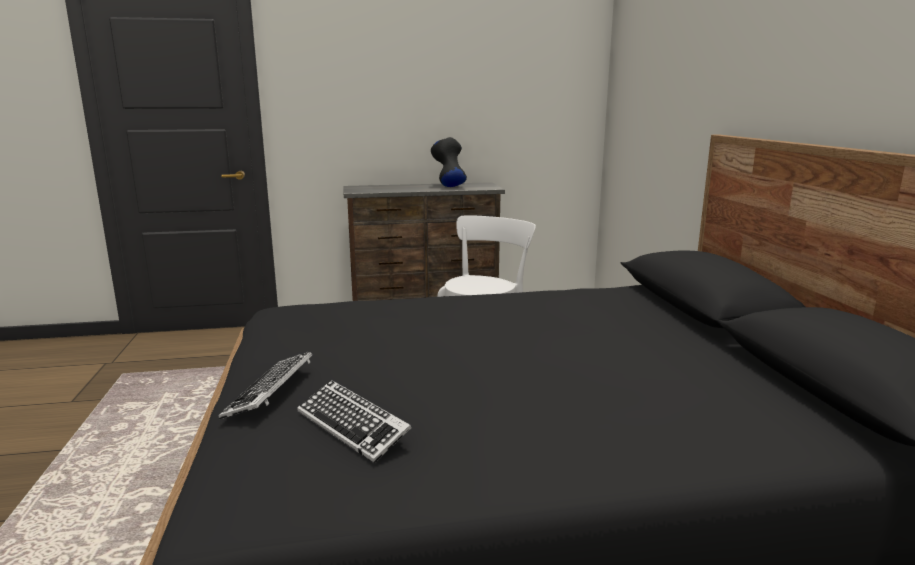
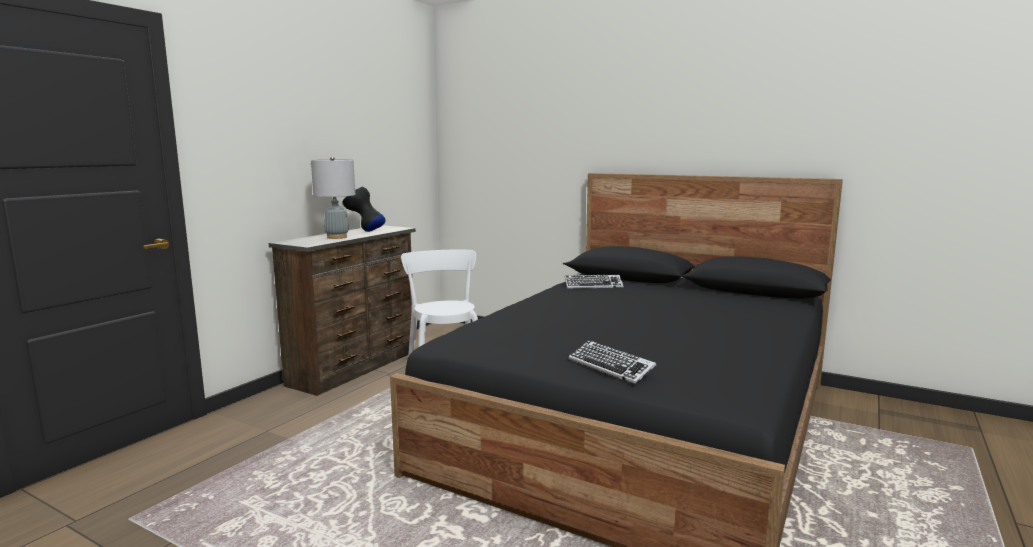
camera: 50 degrees left, 5 degrees down
keyboard [297,380,411,463] -> keyboard moved to [565,275,623,289]
none -> grey table lamp [311,156,355,239]

